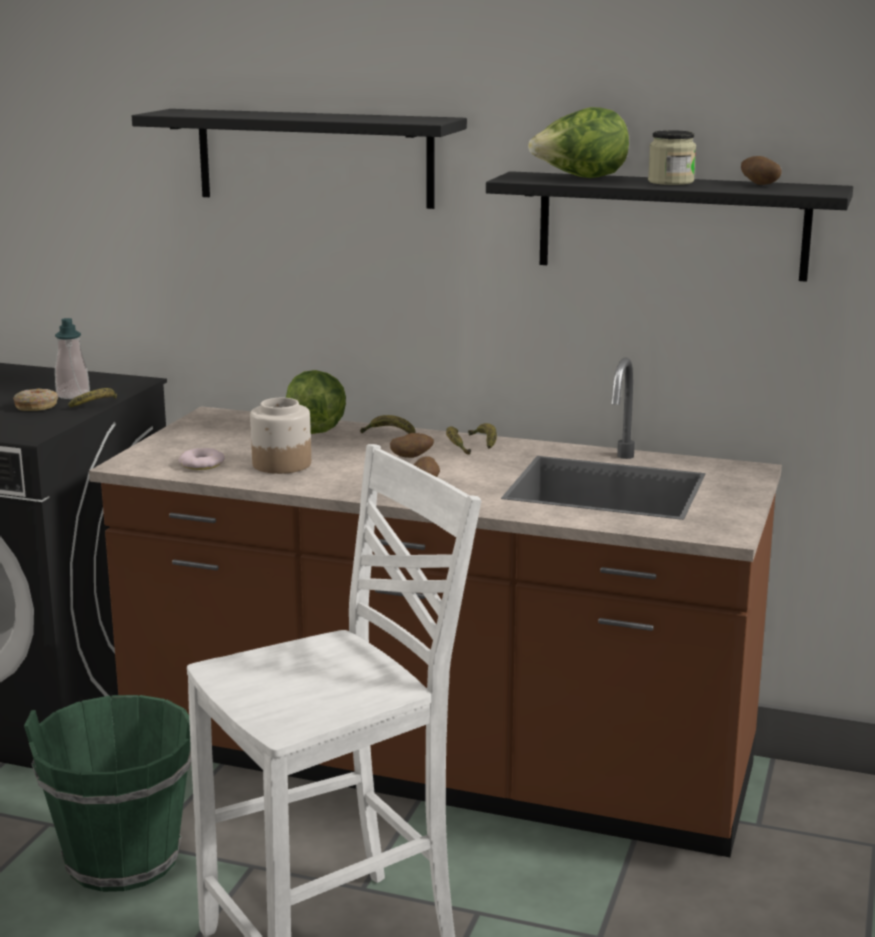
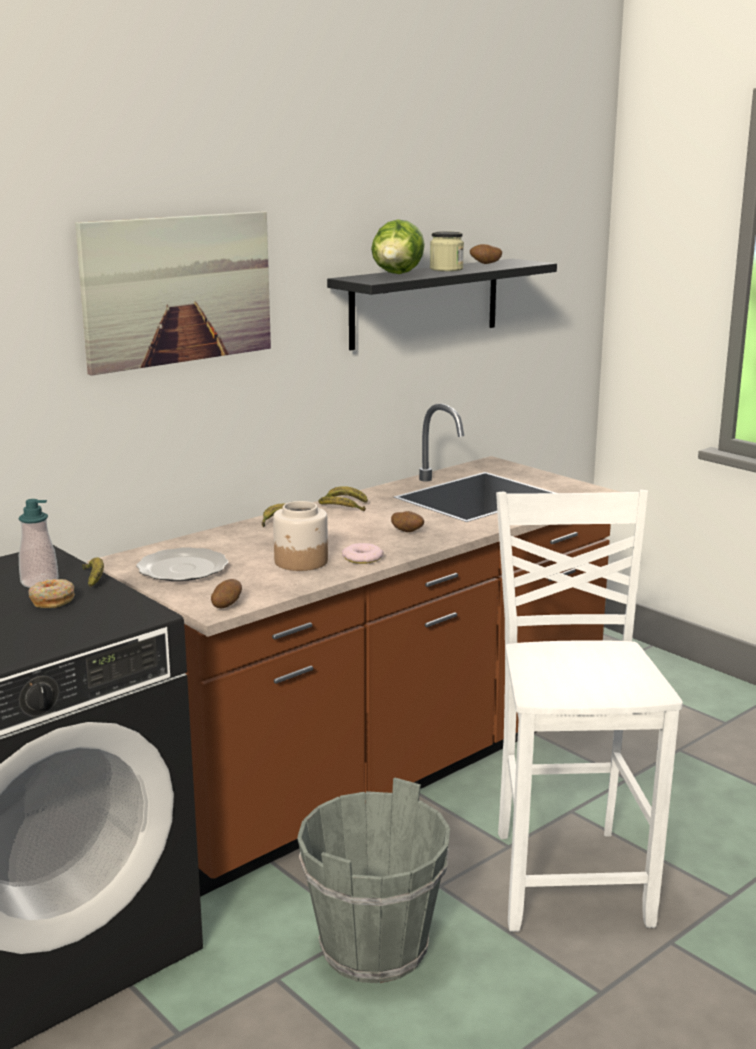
camera: 60 degrees left, 0 degrees up
green bucket [24,695,191,892] -> grey bucket [297,778,450,983]
black shelf [132,109,467,209] -> picture [75,211,271,376]
donut [178,448,225,470] -> donut moved to [342,543,384,564]
lettuce [286,370,346,434] -> none
potato [390,433,434,458] -> potato moved to [211,579,242,608]
none -> plate [136,547,228,581]

